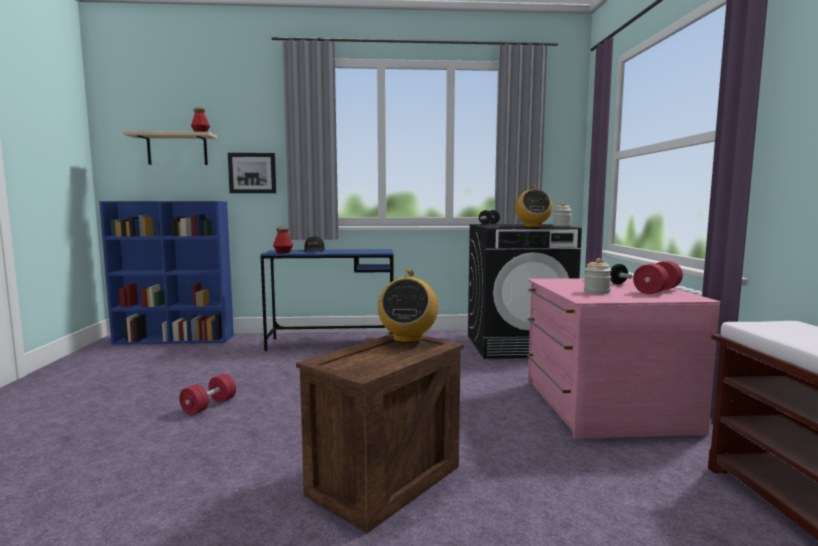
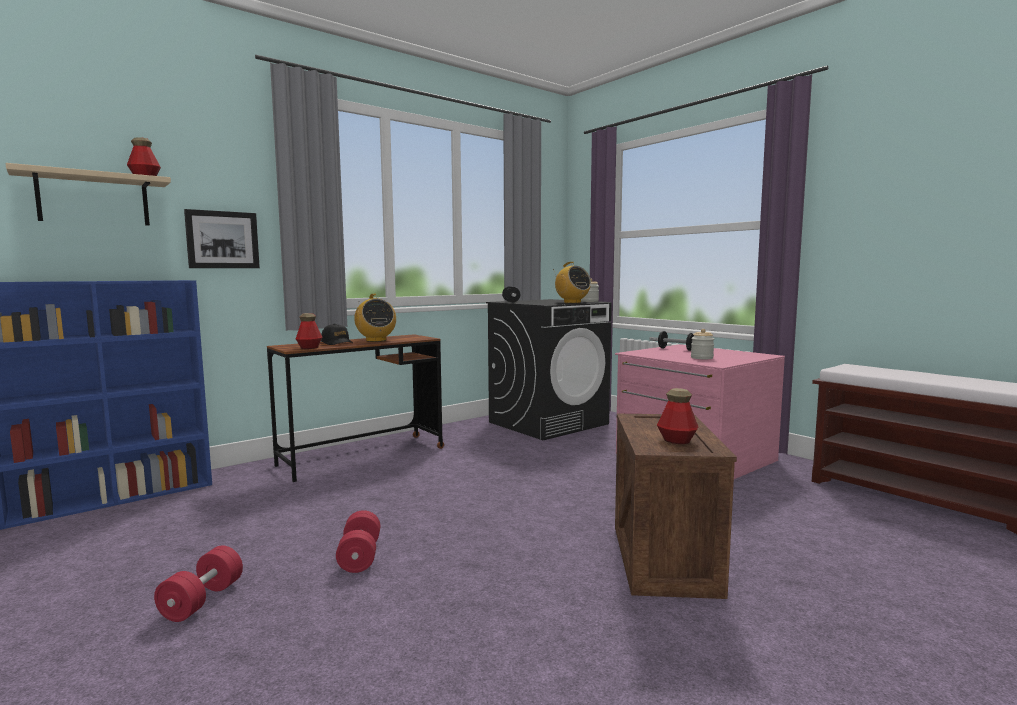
camera: 35 degrees left, 0 degrees up
blue desk [260,249,394,351] -> brown desk [267,334,444,482]
radio [378,270,438,343] -> radio moved to [354,294,396,342]
red dumbbell [633,261,683,294] -> red dumbbell moved to [154,545,243,622]
none -> bottle [657,388,698,444]

